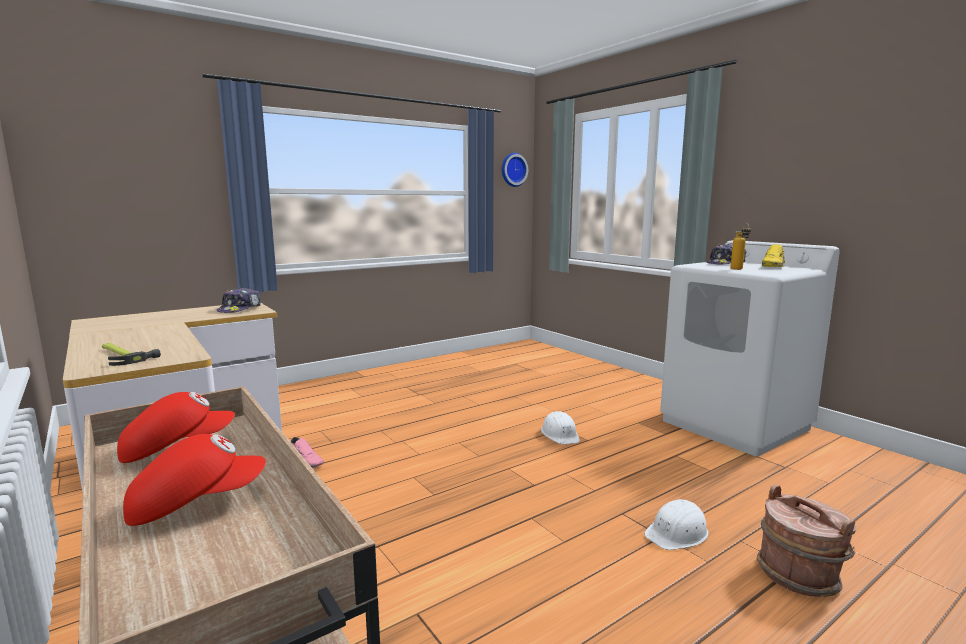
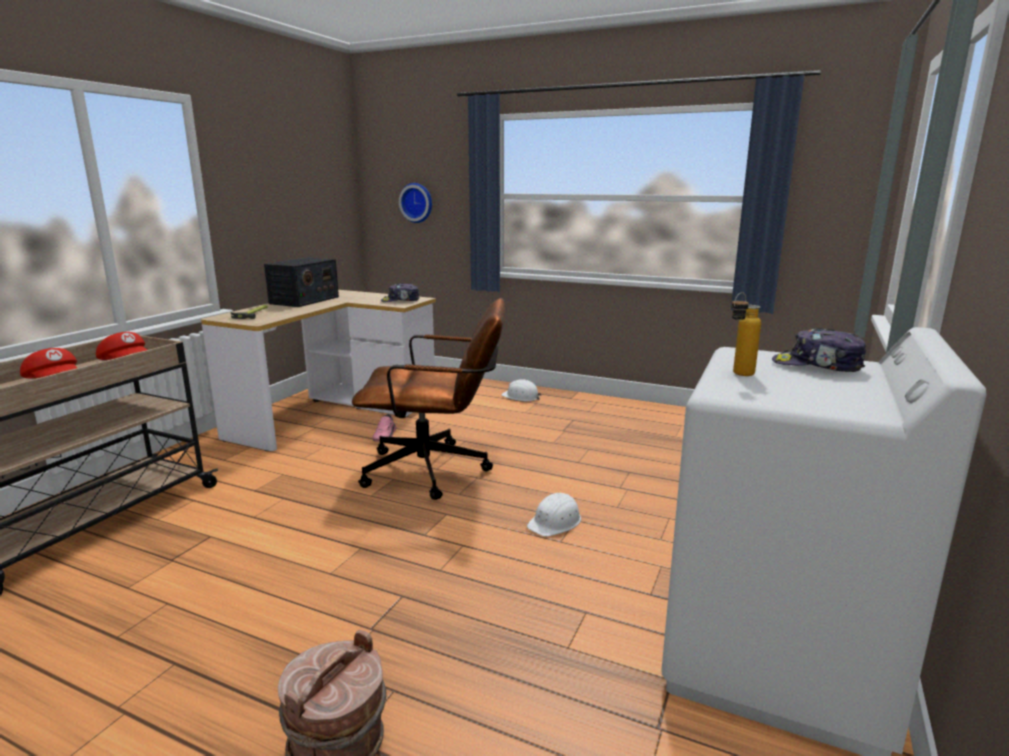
camera: 60 degrees right, 5 degrees up
wall clock [502,153,528,187] -> wall clock moved to [399,183,432,223]
white hard hat [644,499,709,550] -> white hard hat moved to [501,379,541,401]
yellow shoe [762,244,785,267] -> none
none -> radio [264,257,339,307]
none -> brown office chair [352,298,505,500]

